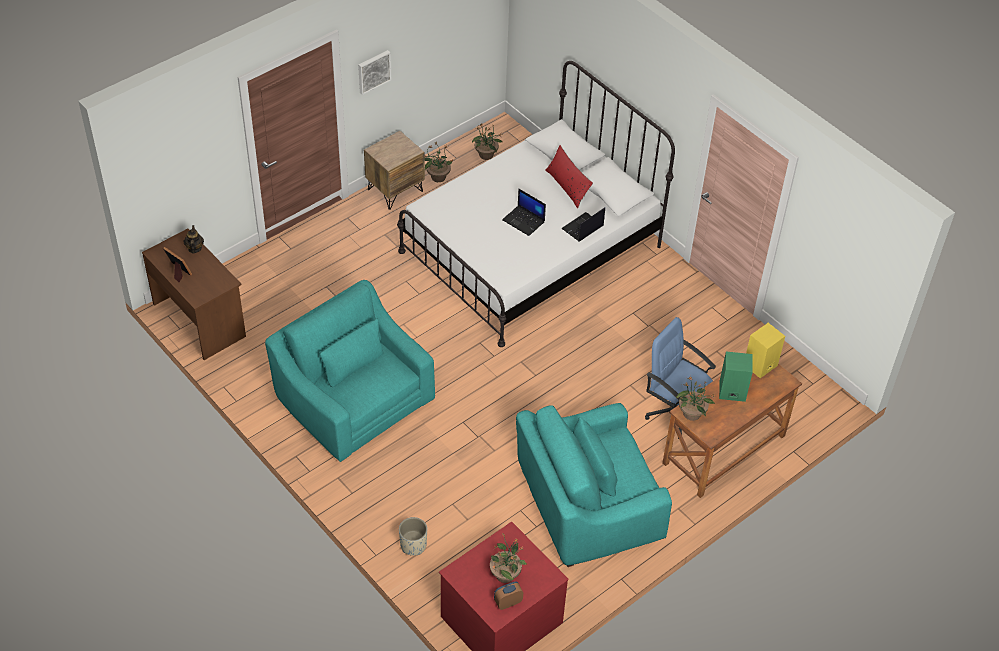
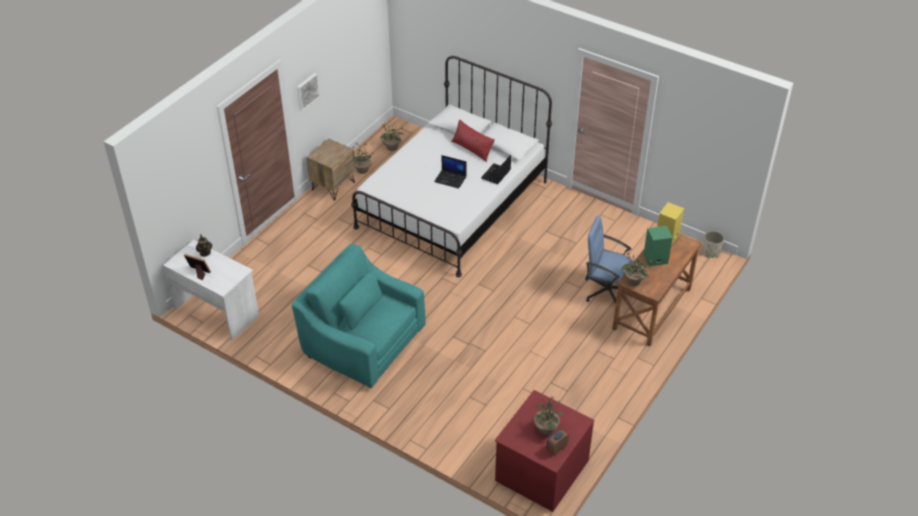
camera: 15 degrees left, 5 degrees down
brown desk [142,229,246,360] -> white desk [163,240,259,340]
beige planter [399,517,427,556] -> beige planter moved to [702,231,724,258]
turquoise armchair [516,403,672,567] -> none

